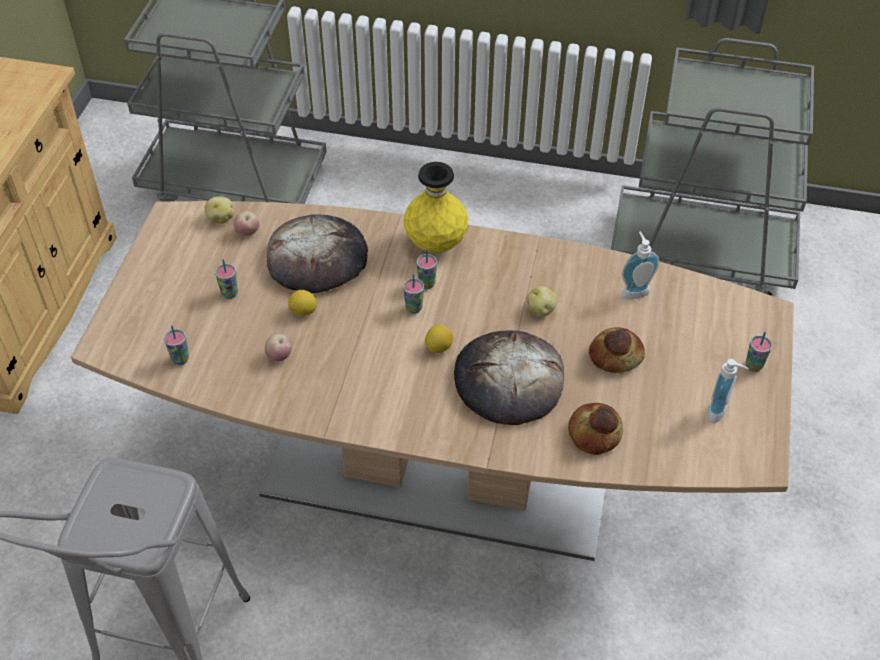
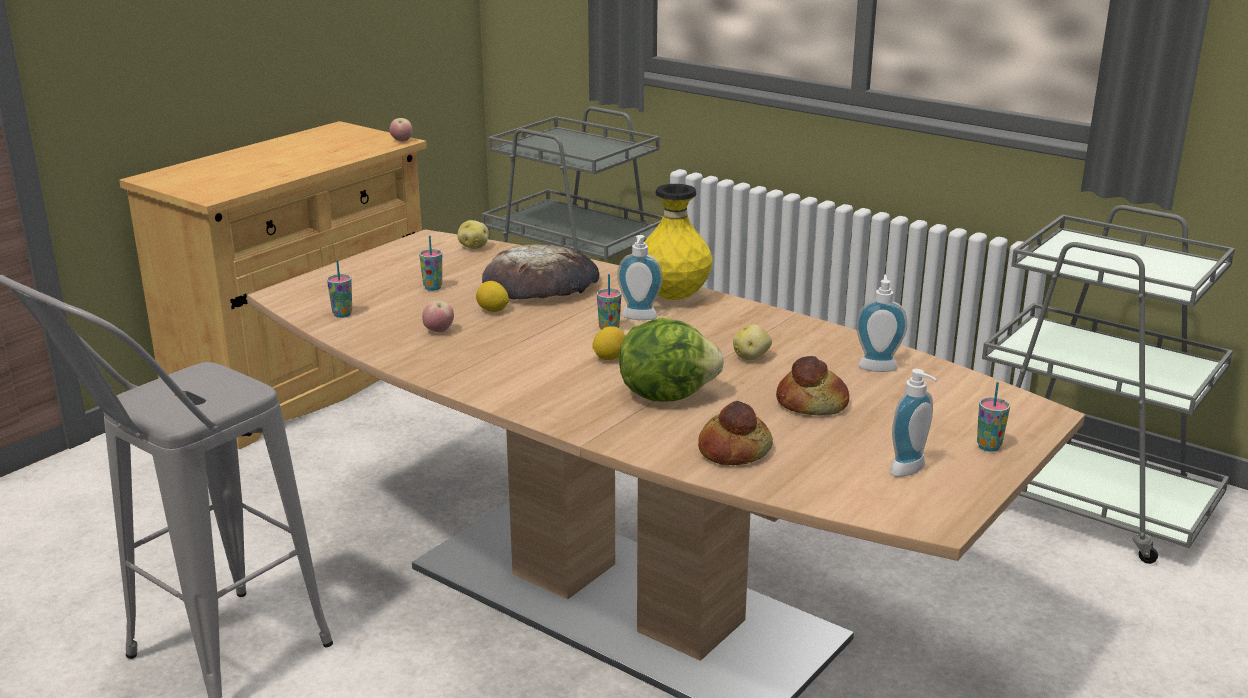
camera: 25 degrees right, 25 degrees down
apple [234,211,259,236] -> apple moved to [389,118,412,142]
cup [417,249,437,289] -> soap dispenser [617,235,663,320]
bread [454,331,564,425] -> lettuce [619,318,724,402]

